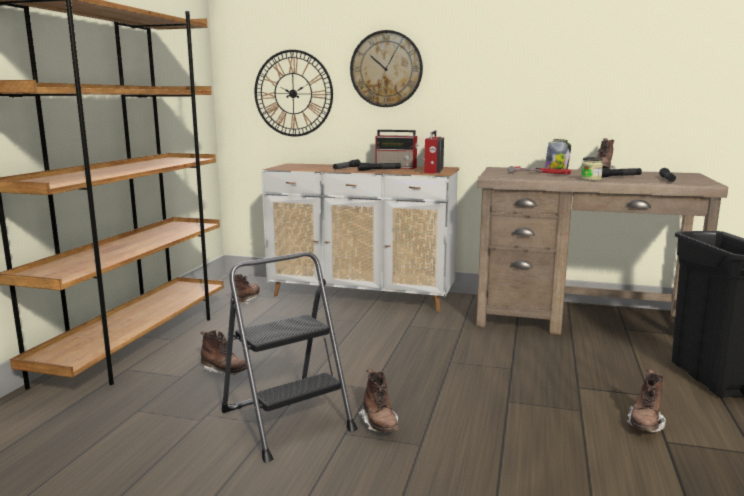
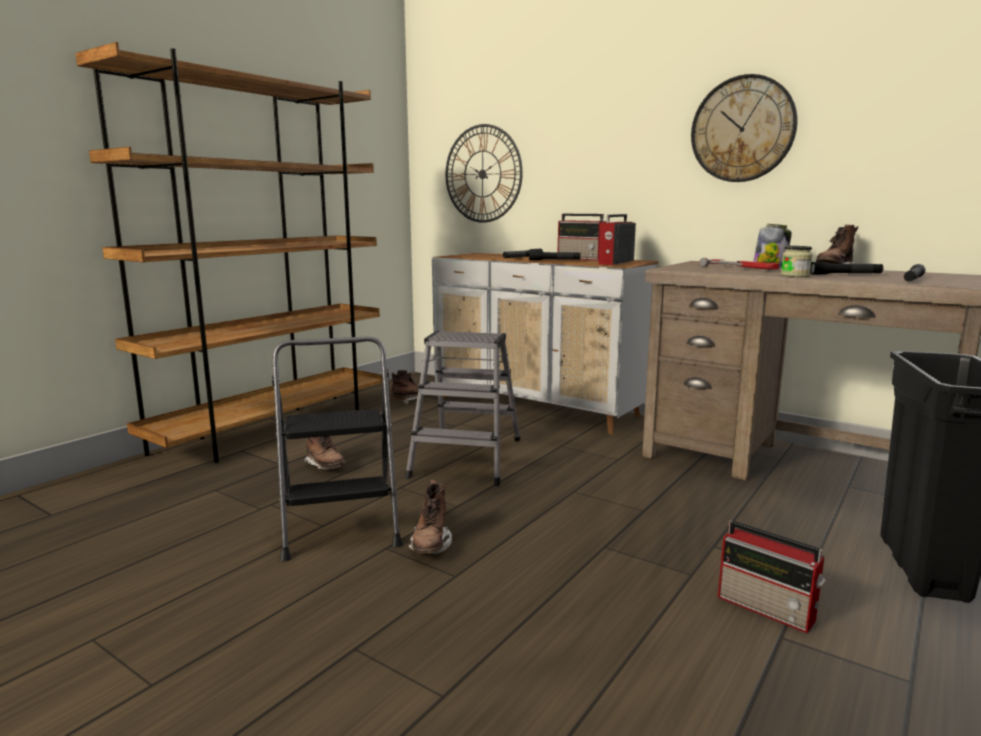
camera: 20 degrees right, 0 degrees up
wall clock [350,30,423,107] -> wall clock moved to [691,74,798,182]
brown boot [627,369,666,433] -> radio [718,520,826,633]
none -> grey step ladder [405,331,521,486]

